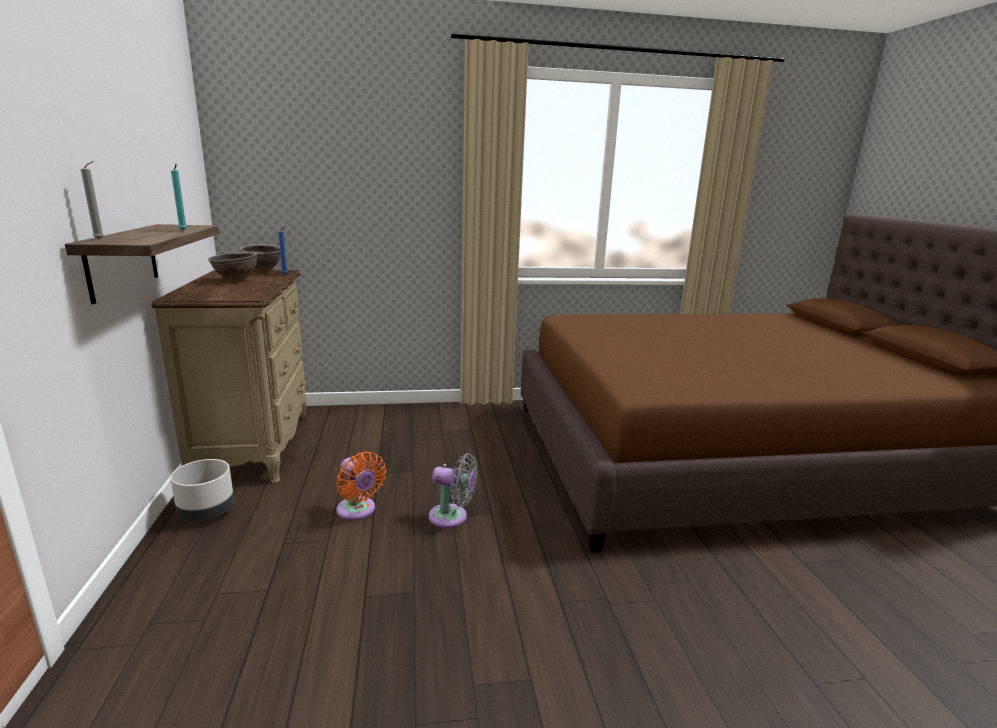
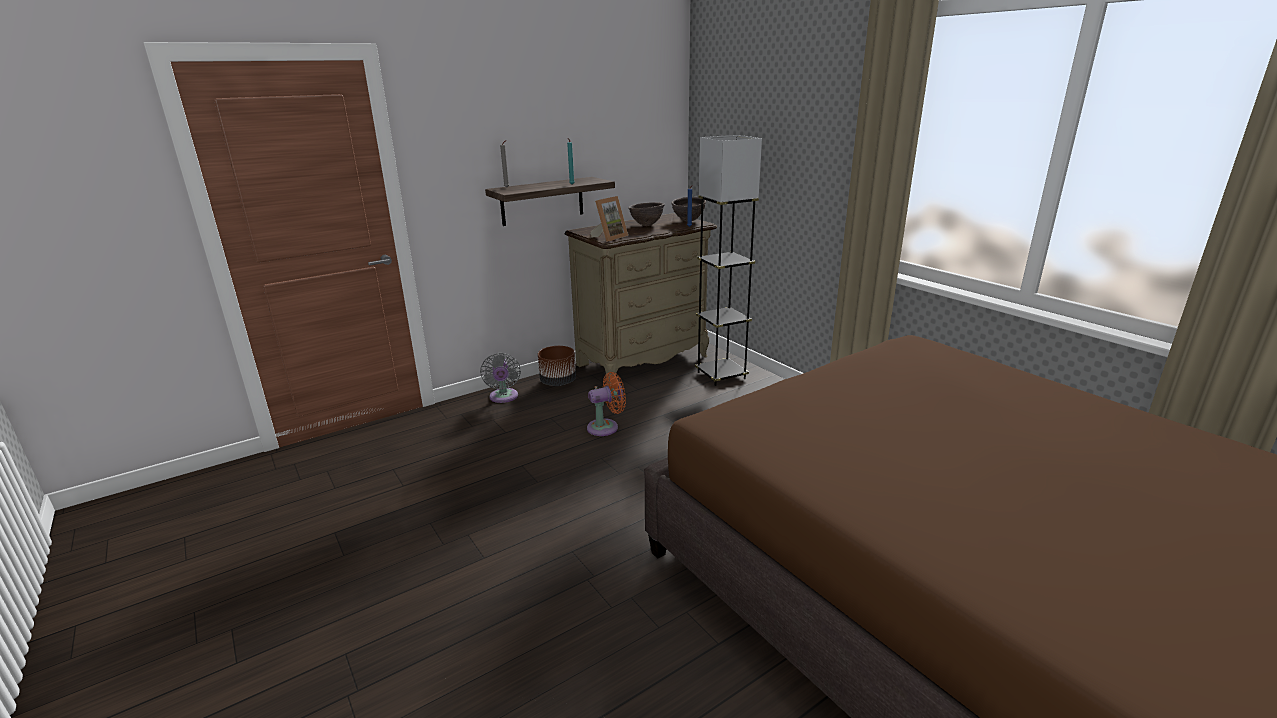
camera: 65 degrees right, 5 degrees up
grey planter [170,459,234,521] -> brown planter [538,346,576,386]
orange fan [336,452,386,520] -> orange fan turned 135 degrees counterclockwise [587,372,626,436]
grey fan [429,453,478,528] -> grey fan moved to [480,353,521,403]
none -> picture frame [590,196,628,242]
none -> grey floor lamp [695,135,762,386]

